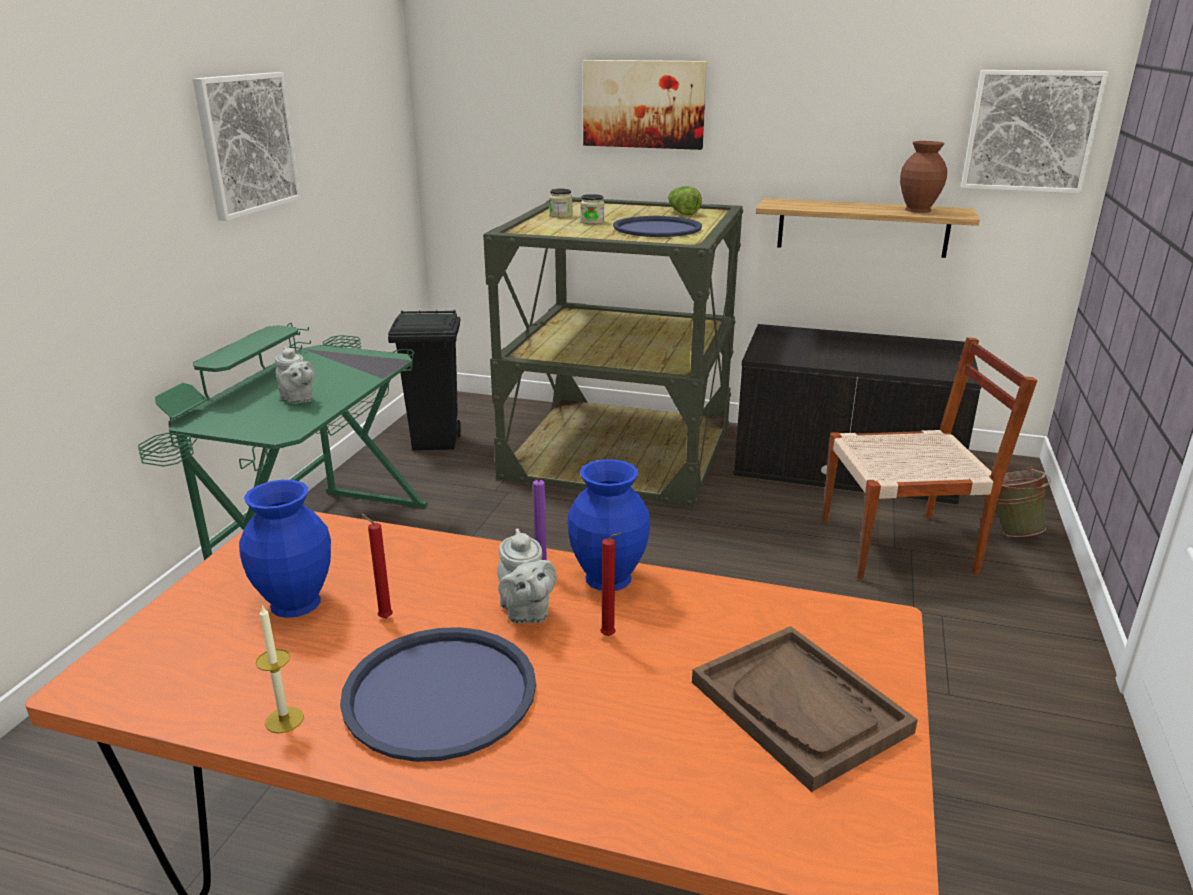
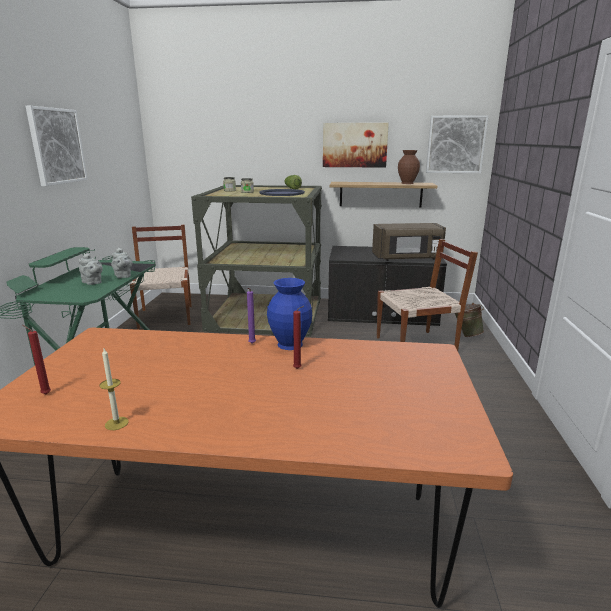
camera: 10 degrees left, 5 degrees down
blue vase [239,480,331,618] -> none
blue tray [340,627,536,762] -> none
red candle [361,513,393,618] -> red candle moved to [22,325,51,395]
black trash can [388,310,461,450] -> chair [130,225,192,329]
grey teapot [498,528,557,624] -> grey teapot moved to [111,248,132,278]
picture [583,60,707,150] -> picture moved to [323,123,389,168]
brown tray [692,626,918,792] -> none
none -> brown microwave [372,223,446,261]

